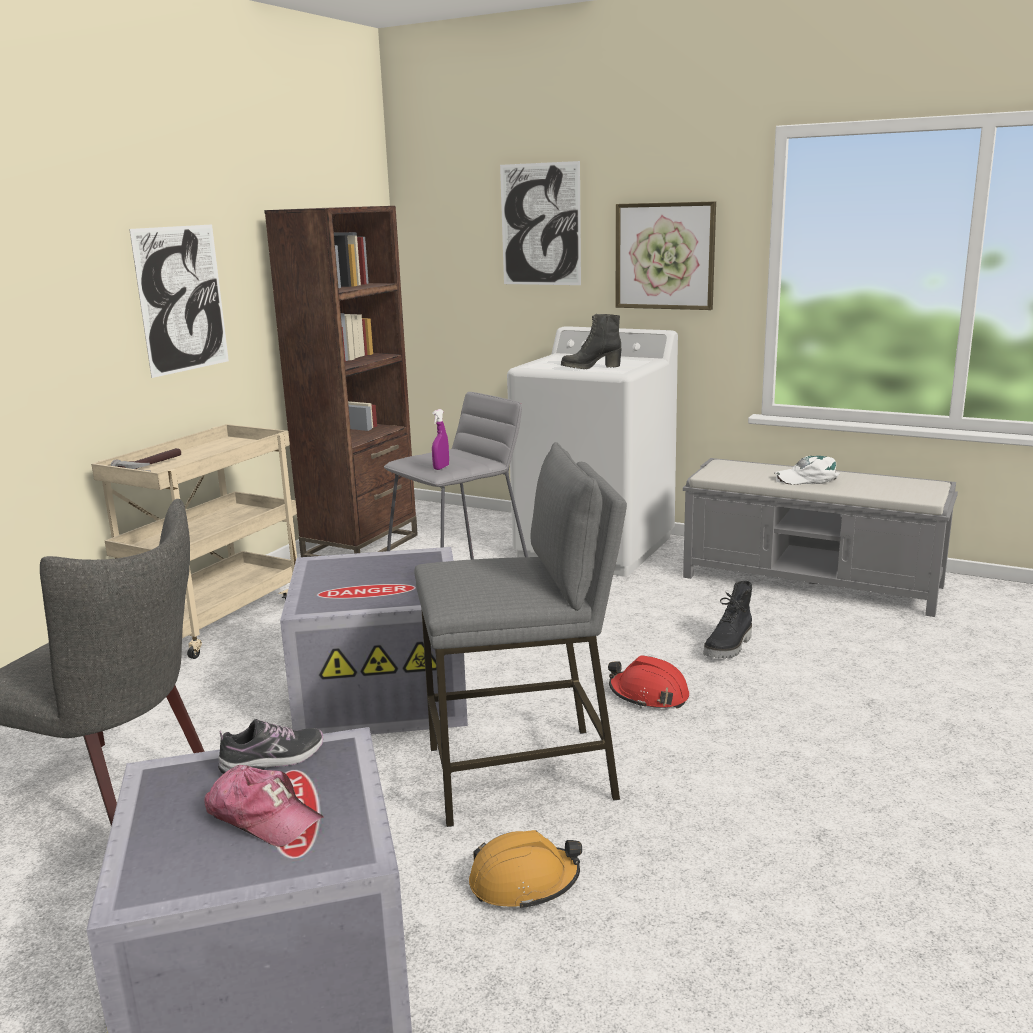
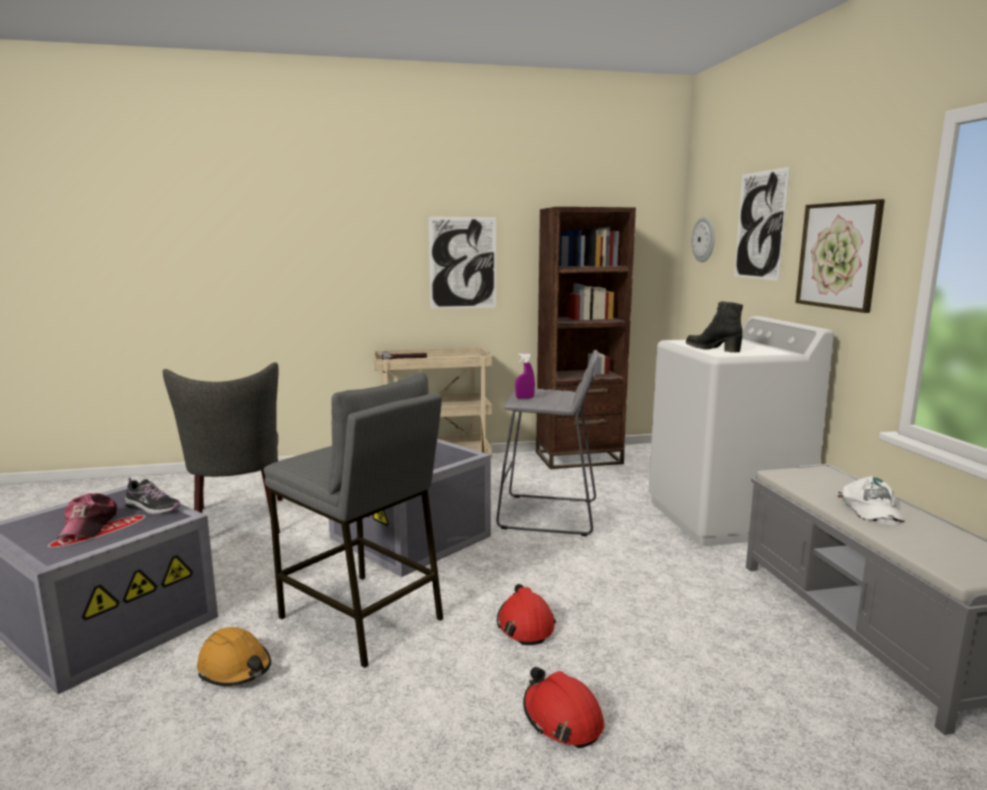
camera: 50 degrees right, 5 degrees down
black boot [703,581,752,659] -> none
white cap [775,456,840,485] -> white cap turned 135 degrees counterclockwise [836,476,905,525]
none -> red hard hat [523,667,604,748]
none -> wall clock [692,217,715,262]

